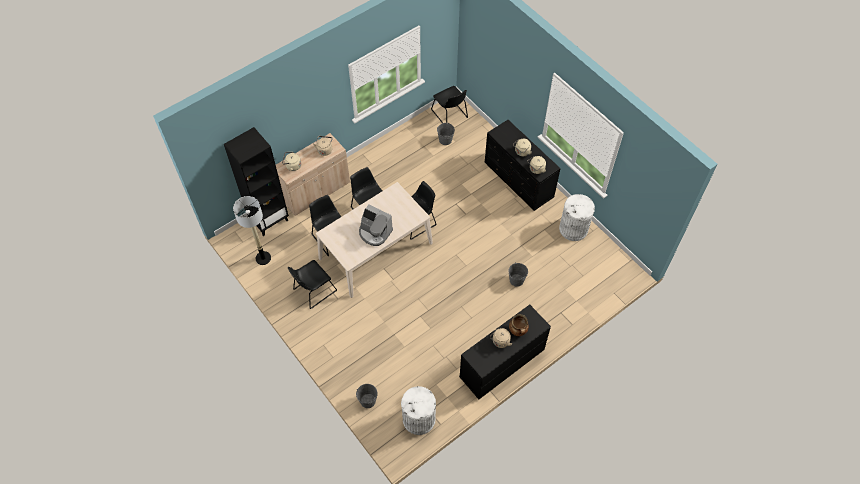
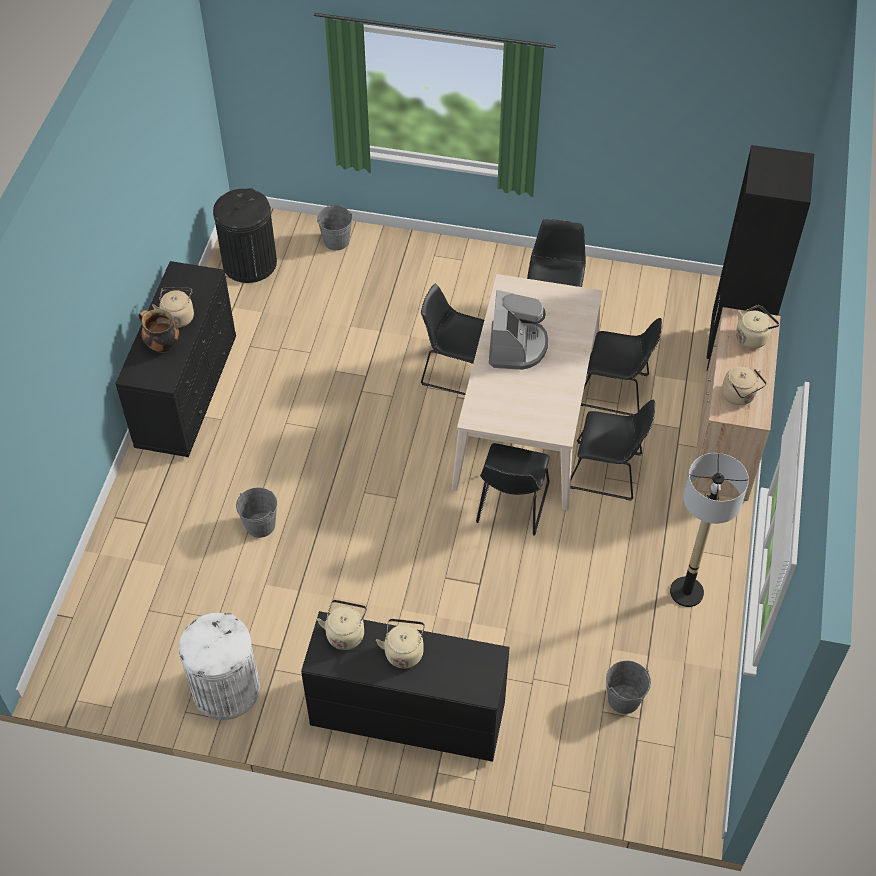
camera: 140 degrees right, 5 degrees down
floor lamp [233,196,271,265] -> floor lamp moved to [670,453,749,607]
coffee machine [359,204,393,246] -> coffee machine turned 105 degrees clockwise [489,290,548,370]
white trash can [401,386,436,435] -> black trash can [213,188,277,283]
black chair [431,86,468,123] -> black chair moved to [421,284,484,395]

